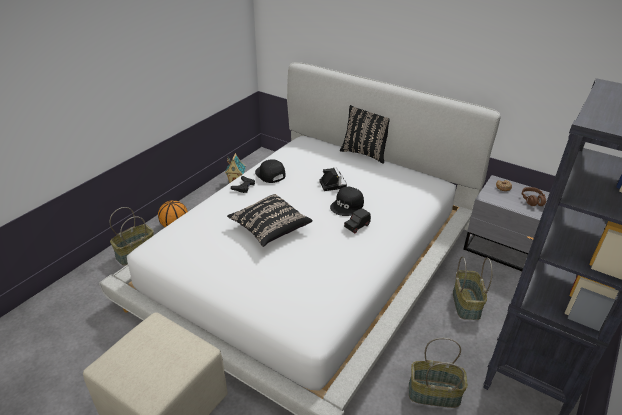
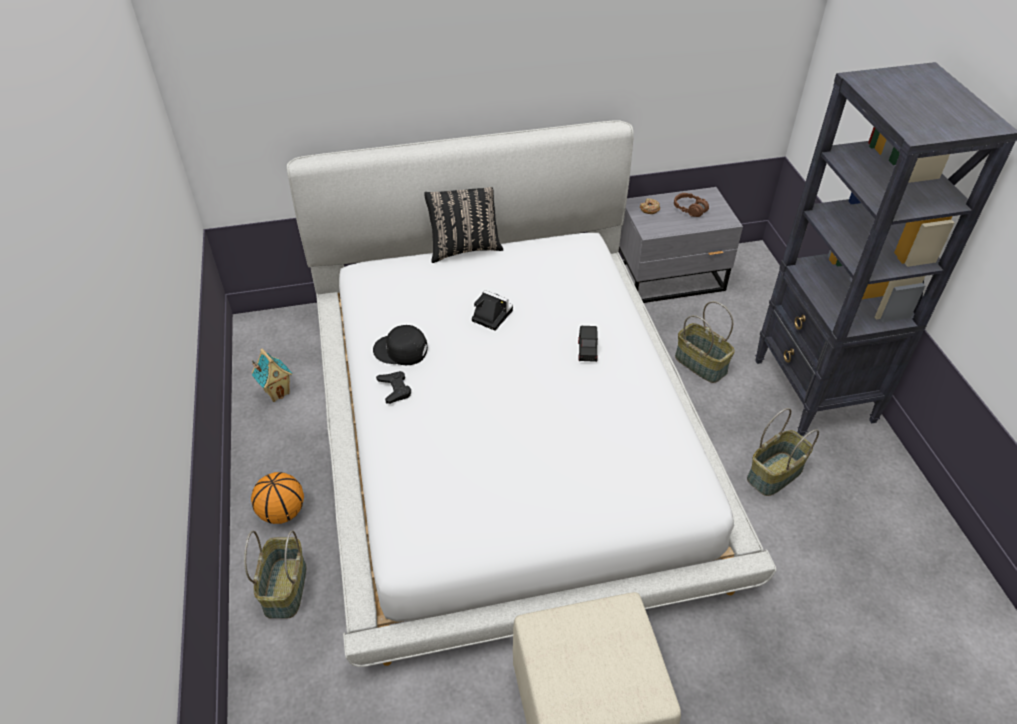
camera: 45 degrees left, 10 degrees up
black pillow [227,194,312,247] -> none
black cap [330,187,364,216] -> none

